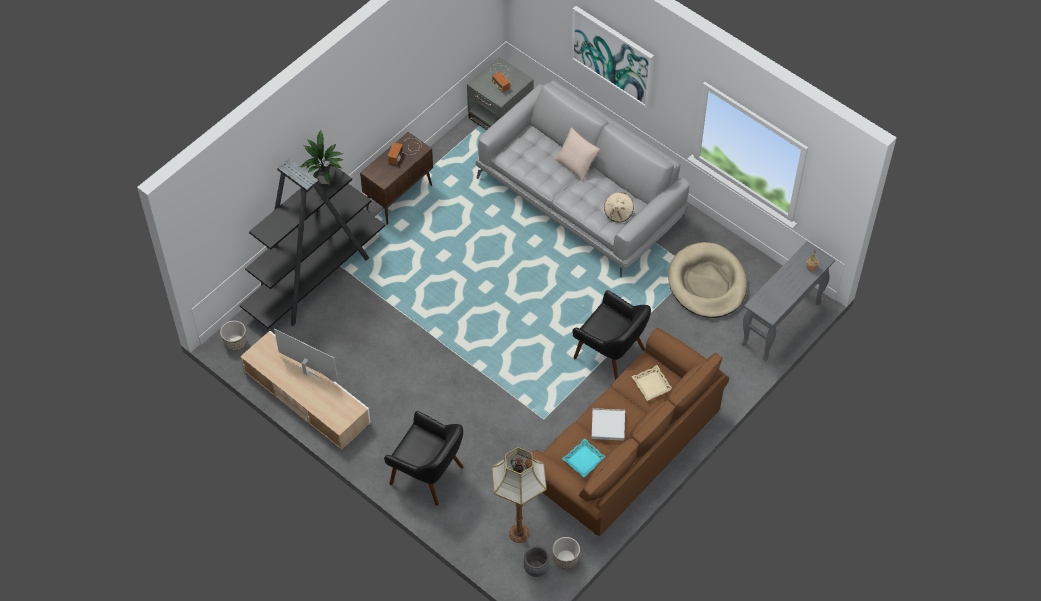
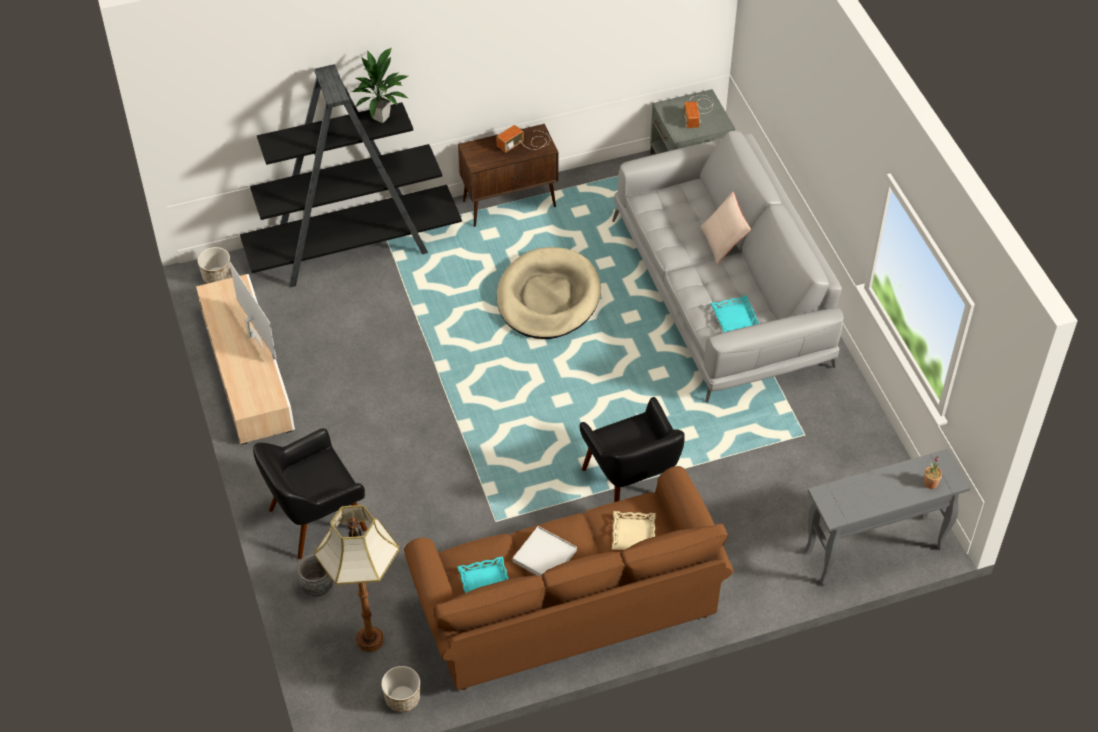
camera: 30 degrees right, 5 degrees down
black armchair [384,411,463,506] -> black armchair turned 90 degrees clockwise [253,428,367,559]
grey planter [524,546,549,577] -> grey planter moved to [297,554,333,597]
picture [571,6,654,108] -> none
beige hat [604,192,633,222] -> turquoise tray [710,295,760,333]
beige dog bed [668,242,747,318] -> beige dog bed moved to [497,247,601,339]

